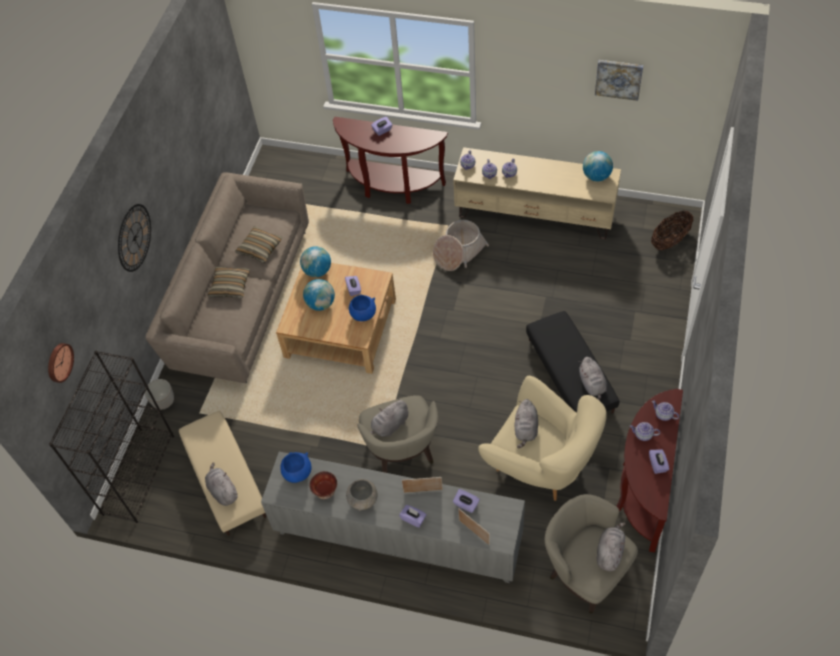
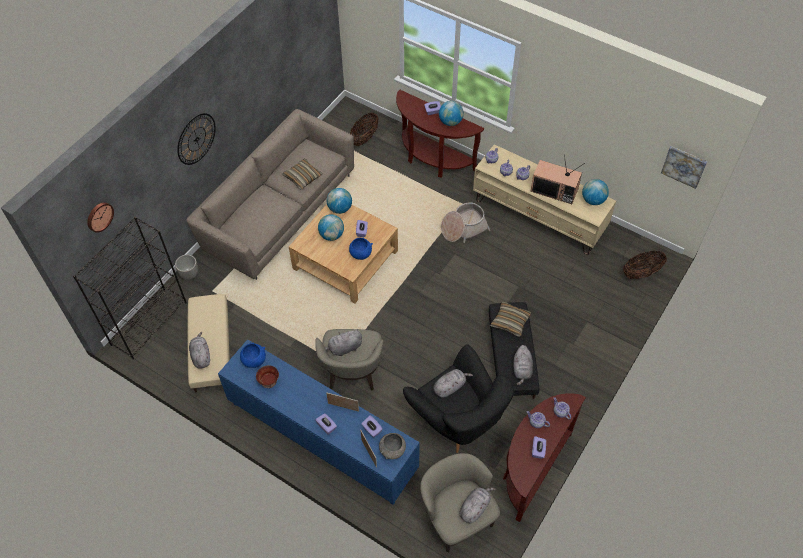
camera: 15 degrees right, 0 degrees up
pillow [207,267,250,298] -> pillow moved to [490,301,531,337]
grey cabinet [261,452,525,583] -> blue cabinet [218,339,420,505]
grey bowl [346,479,377,511] -> grey bowl moved to [379,433,406,459]
beige armchair [478,376,607,501] -> black armchair [403,344,514,453]
grey plush toy [515,399,538,448] -> grey plush toy turned 150 degrees counterclockwise [433,369,473,398]
picture [595,60,643,101] -> picture moved to [661,146,707,189]
none -> basket [350,113,378,146]
none -> globe [439,101,464,126]
none -> television [531,155,585,204]

